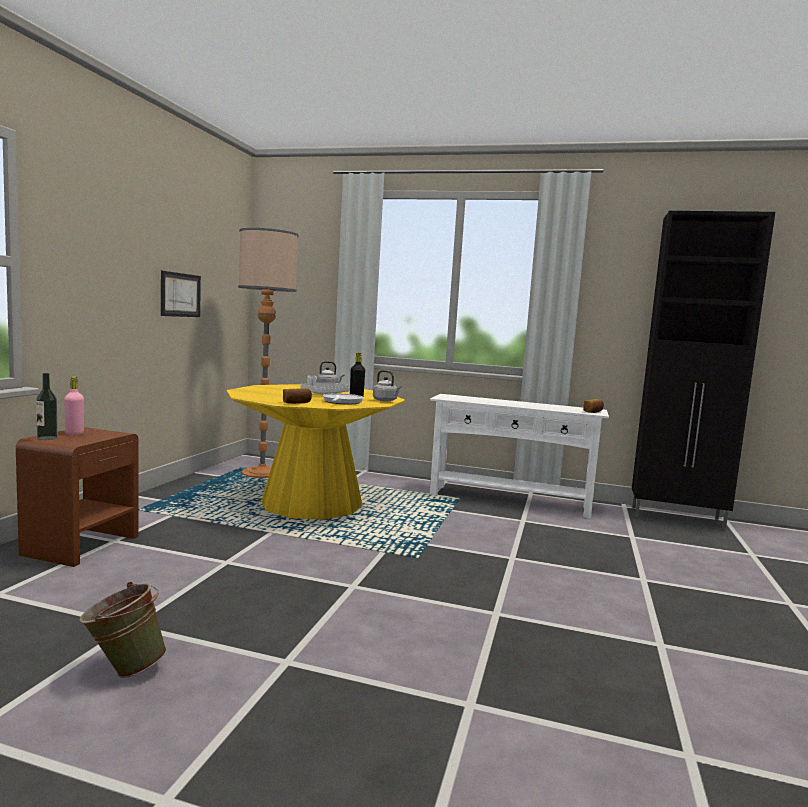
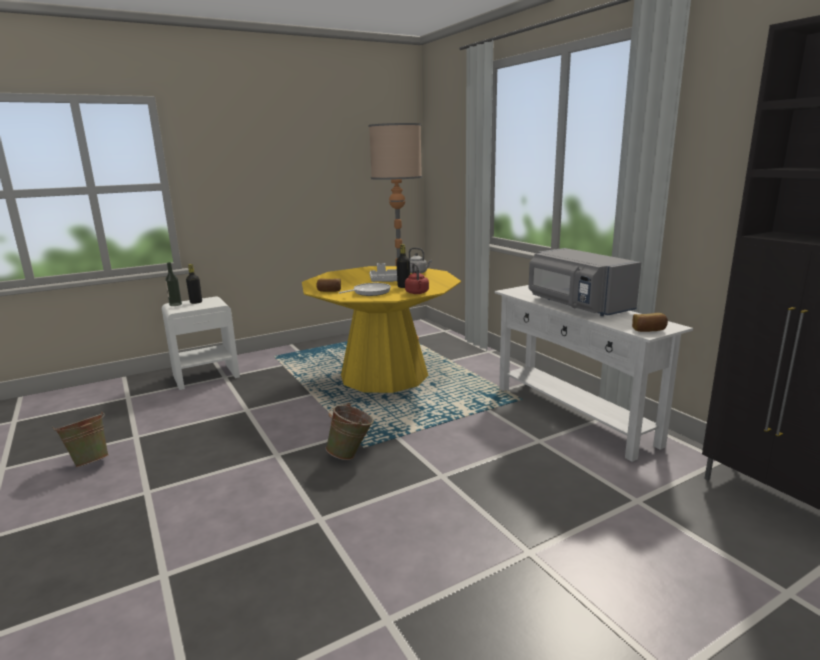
camera: 45 degrees right, 10 degrees up
brown nightstand [15,427,139,567] -> white nightstand [162,297,240,390]
pink bottle [64,376,84,435] -> black bottle [186,264,202,304]
picture [161,271,201,317] -> none
grey kettle [373,370,402,402] -> red kettle [405,263,429,294]
none -> green bucket [326,403,374,460]
none -> grey microwave [529,248,642,316]

